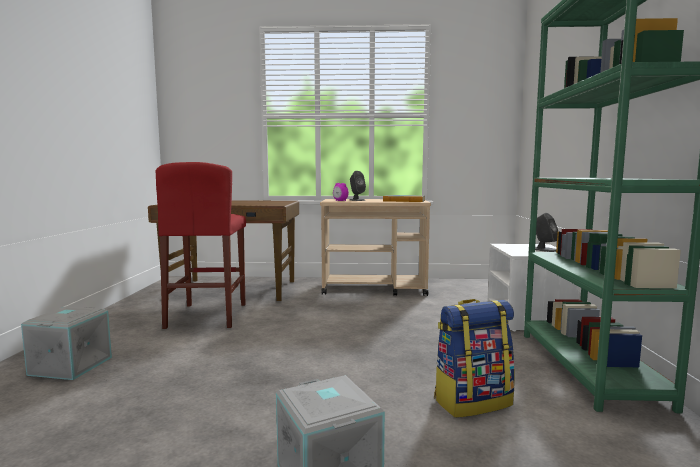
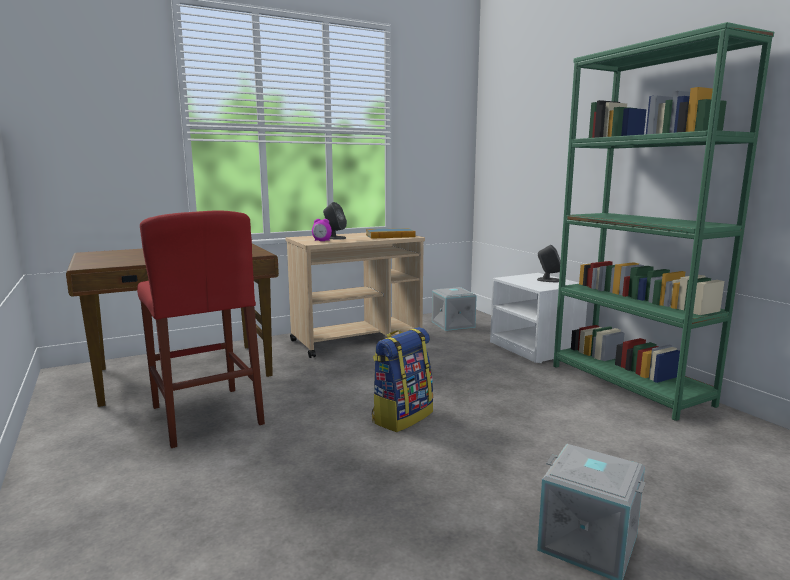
camera: 30 degrees left, 5 degrees up
grey storage box [21,306,112,380] -> grey storage box moved to [432,287,477,331]
backpack [434,299,515,418] -> backpack moved to [372,327,434,432]

